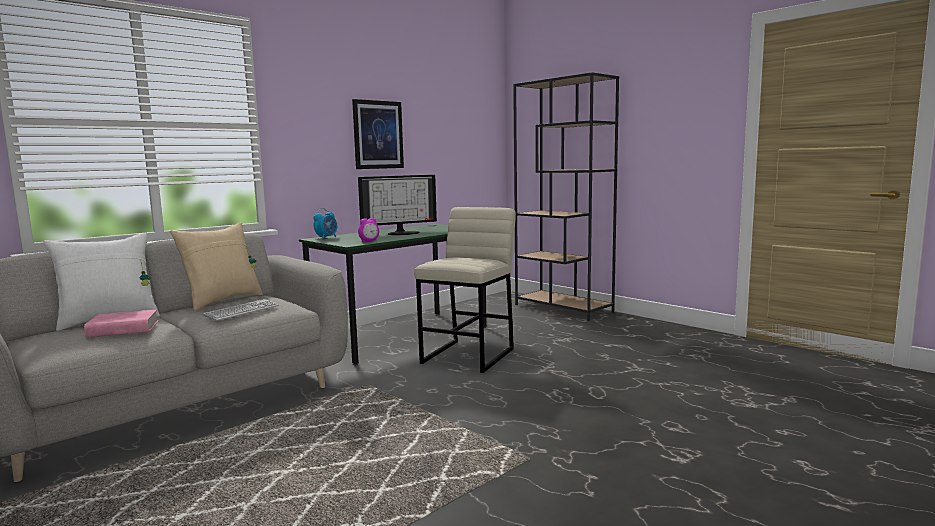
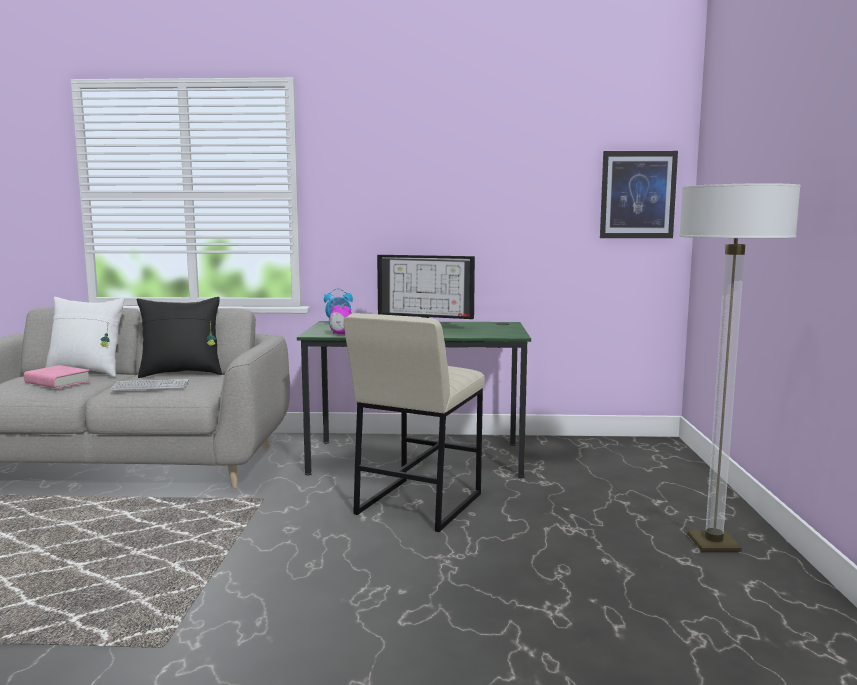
camera: 45 degrees right, 0 degrees up
beige pillow [170,222,263,311] -> black pillow [137,297,222,378]
picture [352,99,404,169] -> picture moved to [600,151,678,238]
beige chair [414,207,516,373] -> beige chair turned 135 degrees clockwise [344,313,485,532]
bookcase [513,72,619,321] -> none
none -> floor lamp [679,183,801,552]

